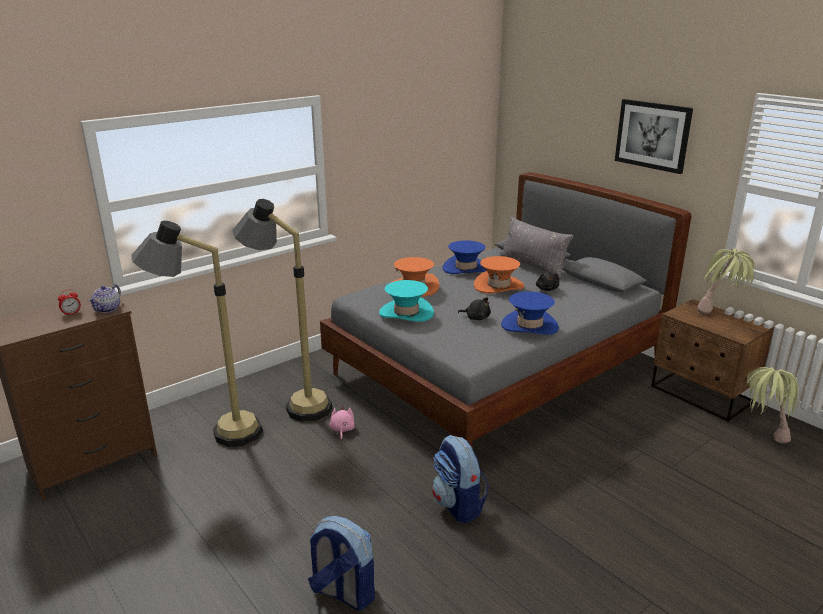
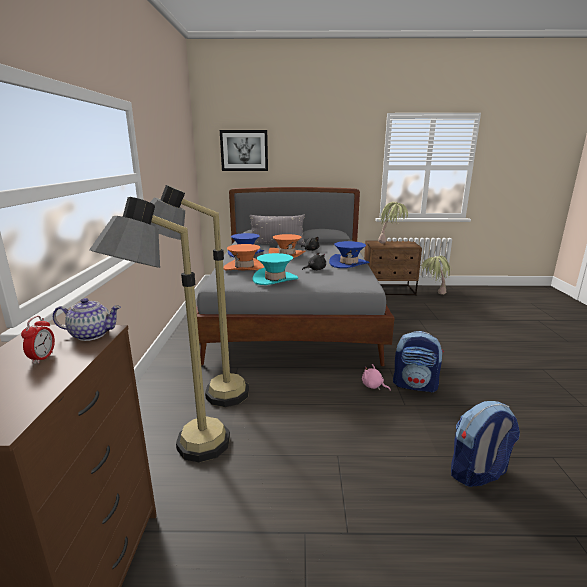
camera: 50 degrees left, 5 degrees down
teapot [88,284,121,313] -> teapot turned 60 degrees counterclockwise [53,298,121,341]
pink plush toy [329,406,355,440] -> pink plush toy moved to [362,364,391,391]
picture [615,99,693,174] -> picture moved to [220,130,268,171]

